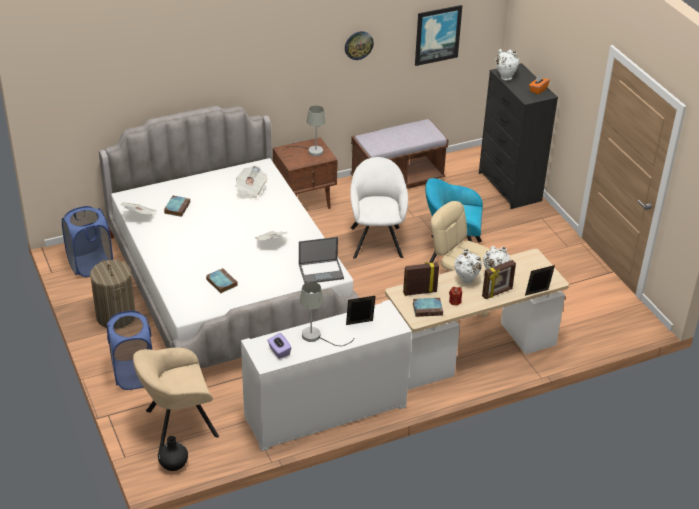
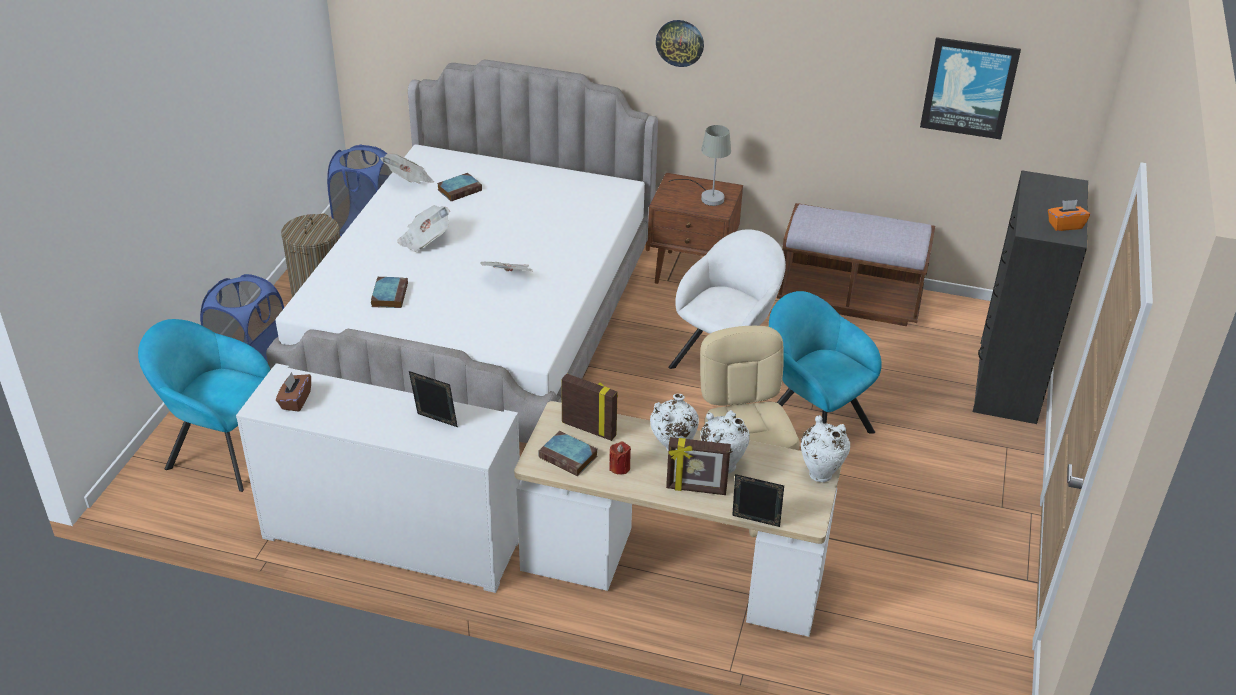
camera: 40 degrees right, 0 degrees up
beige armchair [133,348,219,450] -> turquoise armchair [138,319,270,492]
black vase [158,436,188,471] -> none
newspaper [235,166,267,199] -> newspaper moved to [397,205,450,252]
purple tissue box [267,333,291,359] -> brown tissue box [276,372,311,412]
laptop [299,237,344,283] -> none
grey table lamp [299,282,354,346] -> none
wall clock [345,31,374,60] -> wall clock moved to [656,20,704,67]
white vase [495,49,519,80] -> white vase moved to [801,415,850,482]

